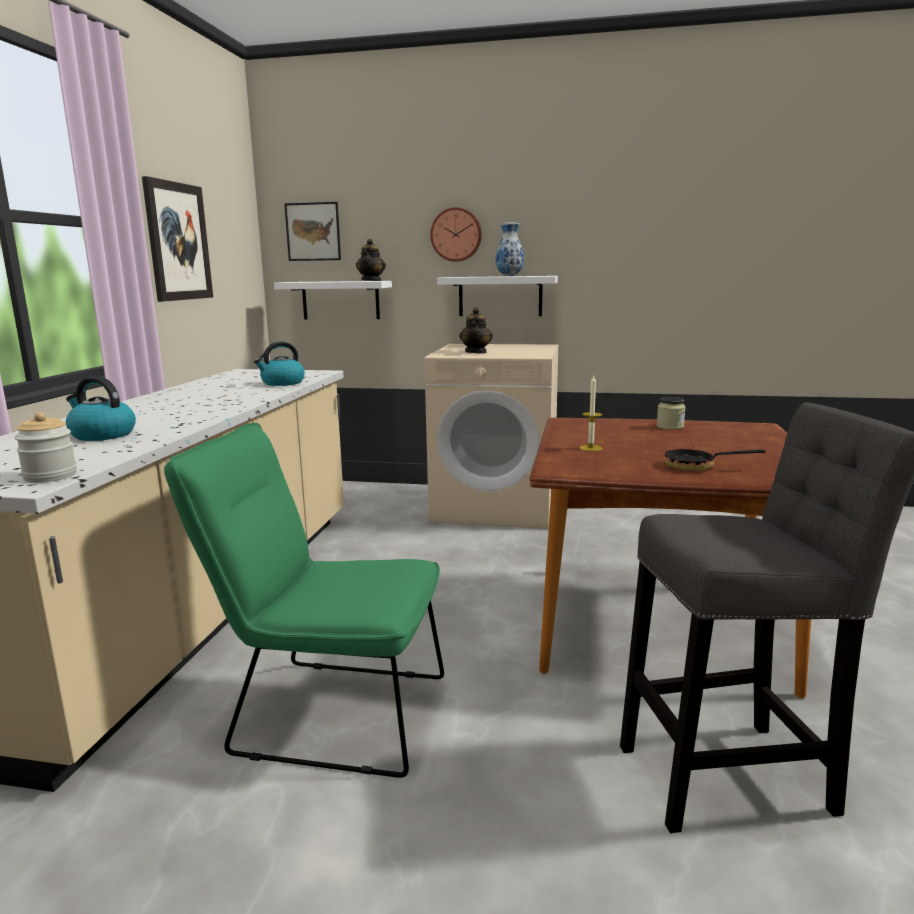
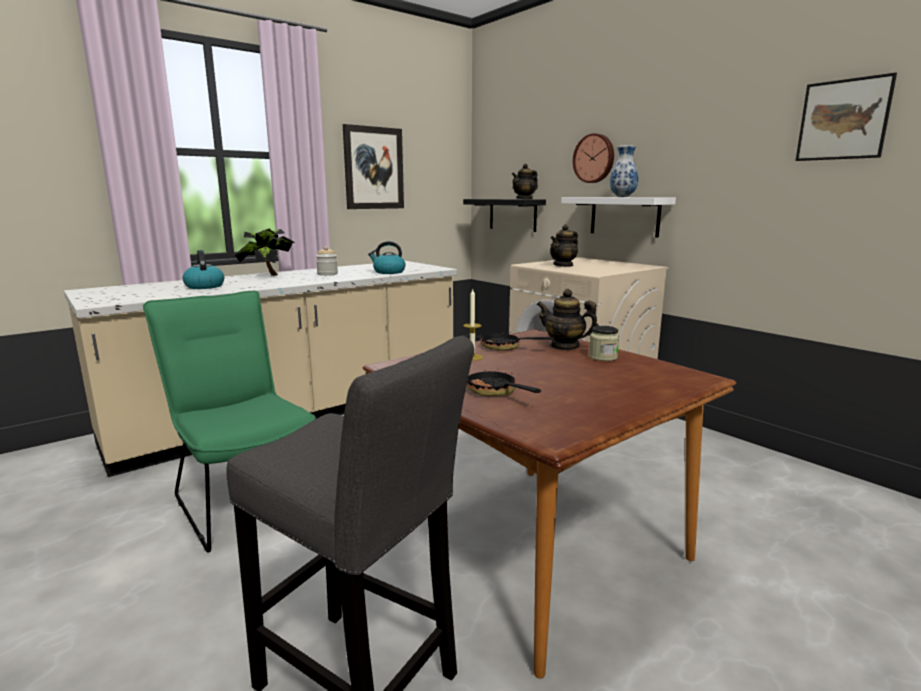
camera: 40 degrees right, 0 degrees up
jar [14,412,77,483] -> jar moved to [316,246,338,276]
white shelf [274,281,392,319] -> black shelf [463,199,546,232]
picture [284,202,341,261] -> picture moved to [796,73,897,161]
none -> potted plant [234,229,295,276]
none -> frying pan [480,326,555,351]
none -> teapot [537,289,599,351]

